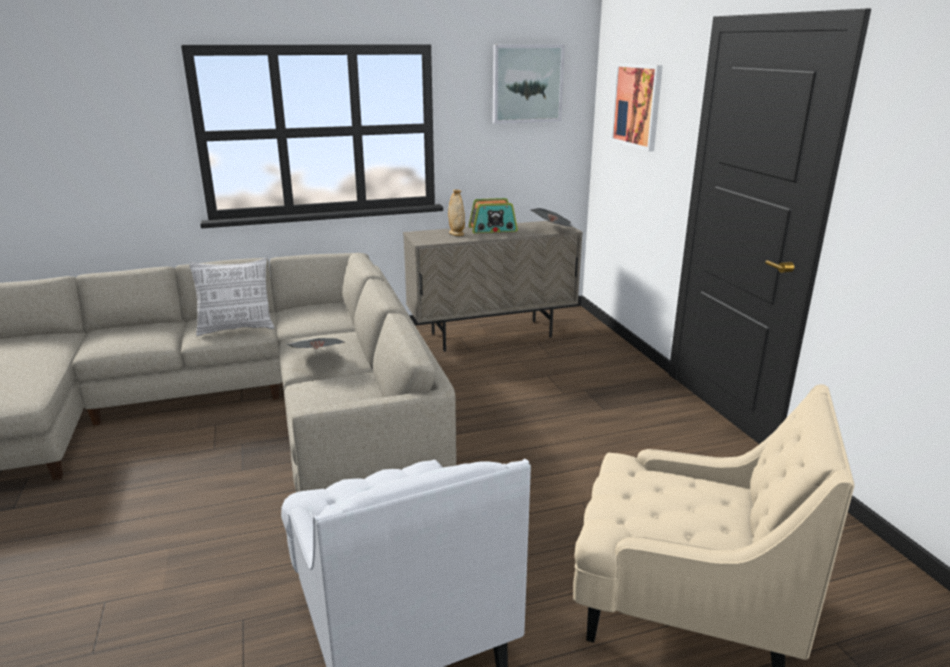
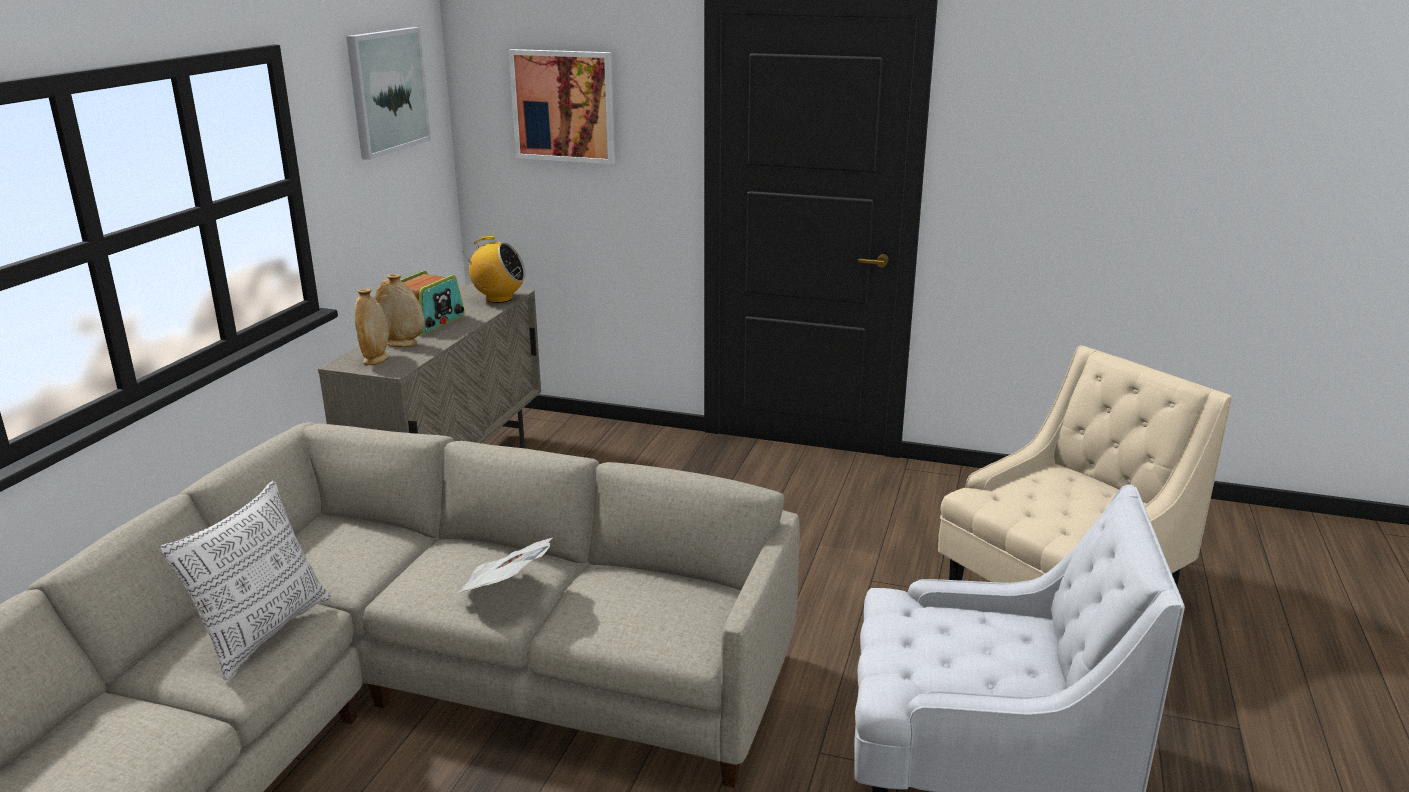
camera: 55 degrees left, 0 degrees up
newspaper [530,208,573,227] -> radio [462,236,526,303]
none -> beige vase [354,288,389,365]

